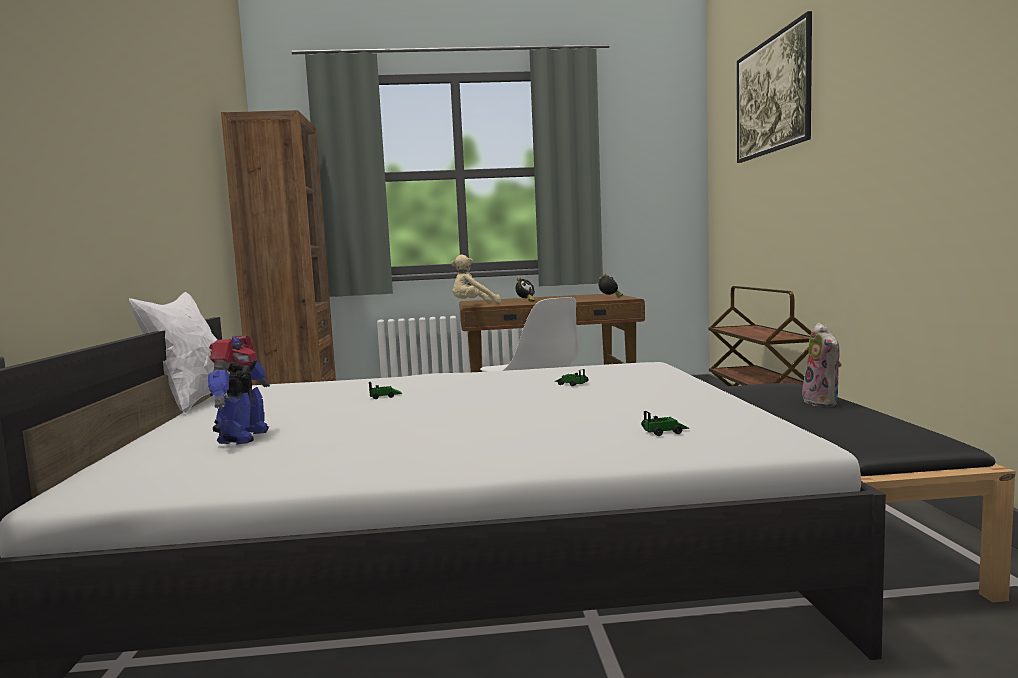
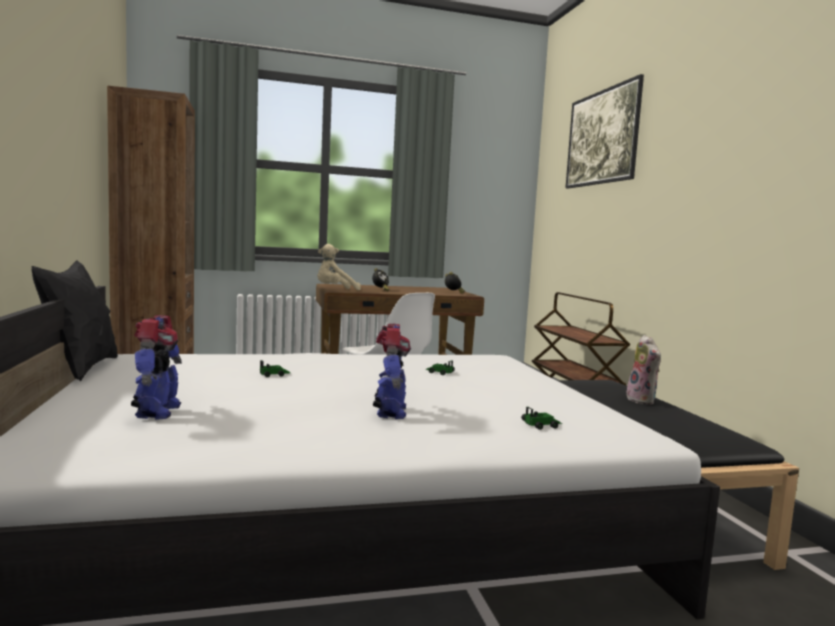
camera: 10 degrees left, 0 degrees up
white pillow [129,292,217,413] -> black pillow [32,260,118,381]
none -> toy robot [373,324,411,419]

